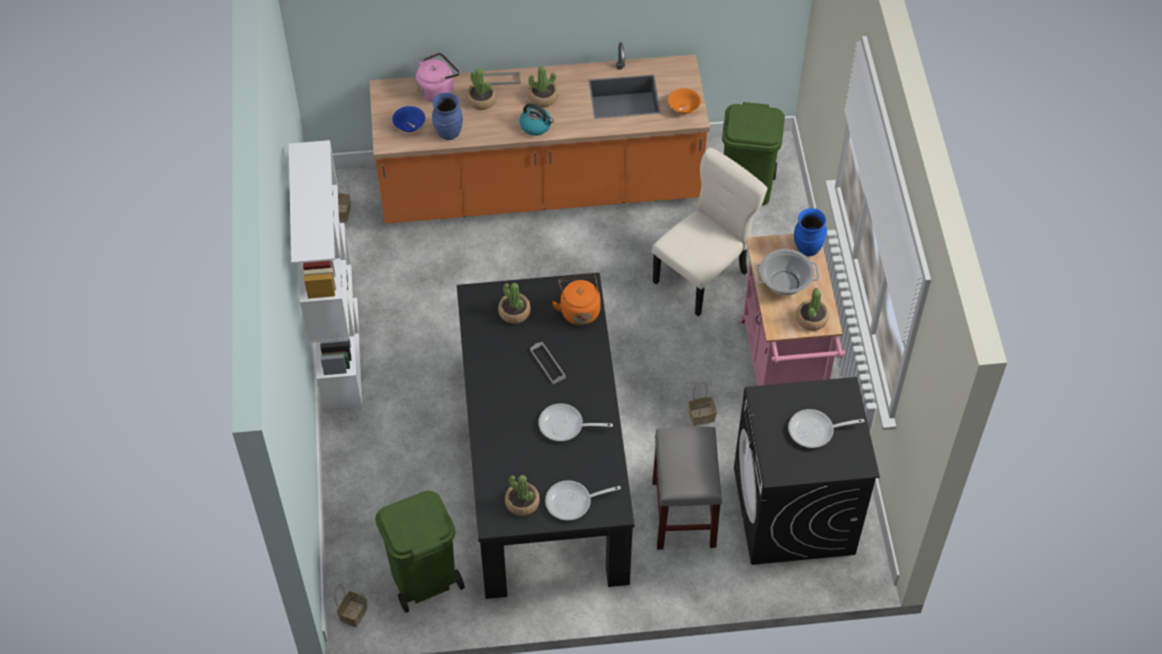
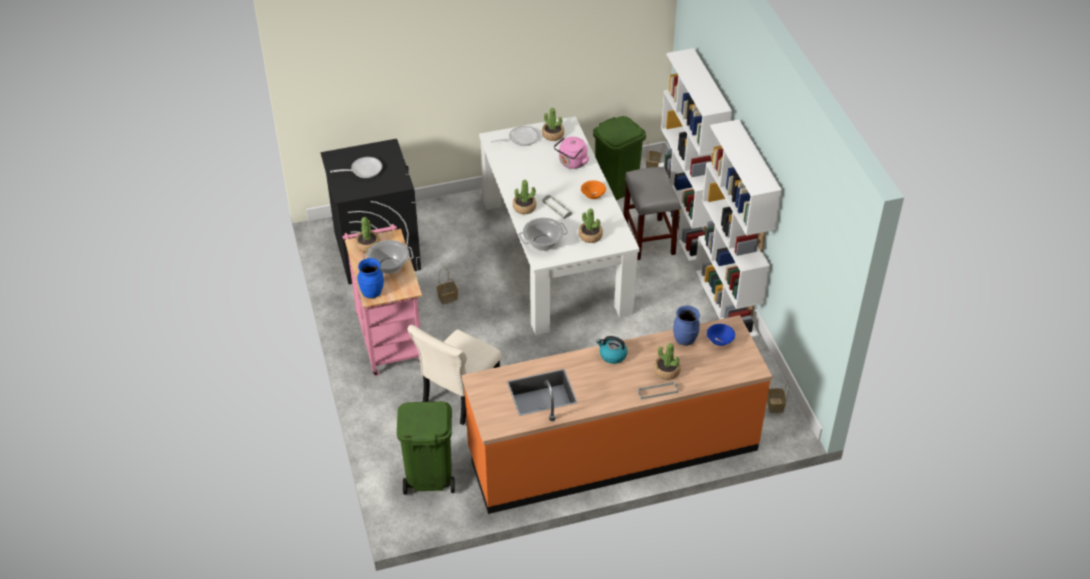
camera: 170 degrees right, 10 degrees down
pink kettle [416,53,460,102] -> pink kettle moved to [554,137,589,169]
black dining table [457,273,635,599] -> white dining table [479,116,640,335]
potted plant [528,66,558,107] -> potted plant moved to [513,180,536,214]
frying pan [538,403,613,441] -> none
orange kettle [552,274,601,325] -> cooking pot [519,218,568,251]
grey stool [652,426,722,550] -> grey stool moved to [623,167,680,260]
orange bowl [668,88,701,114] -> orange bowl moved to [581,180,606,199]
none -> white bookcase [658,48,732,262]

